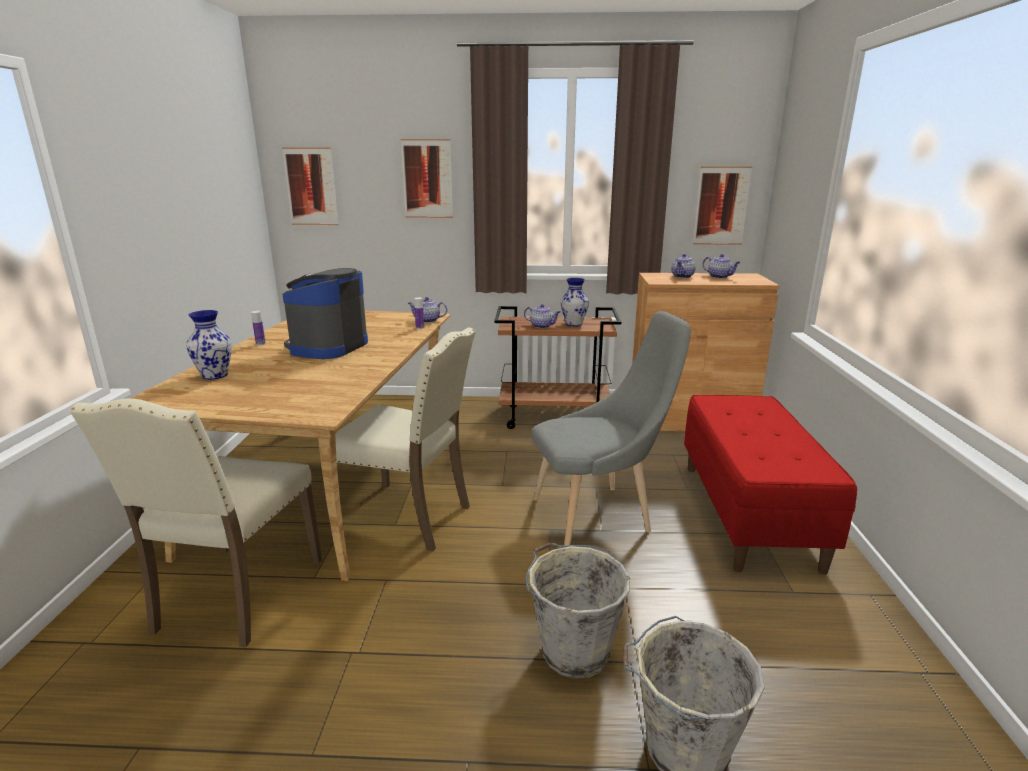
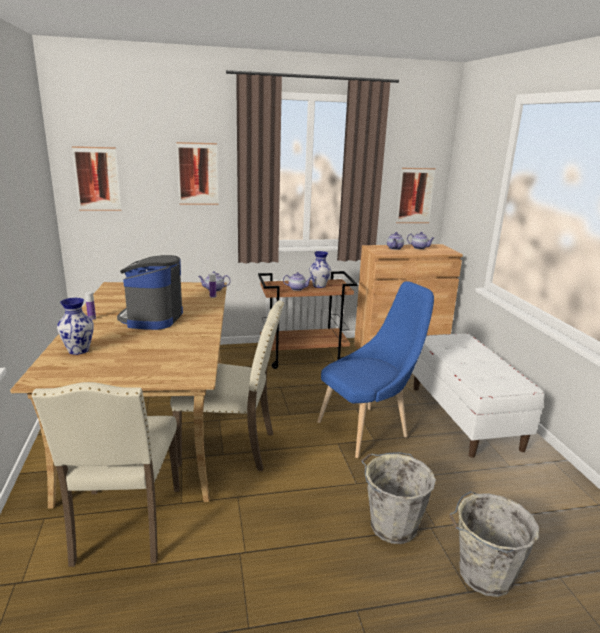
camera: 15 degrees left, 0 degrees up
grey chair [532,311,691,545] -> blue chair [317,281,434,458]
red bench [684,395,857,575] -> white bench [412,333,544,458]

